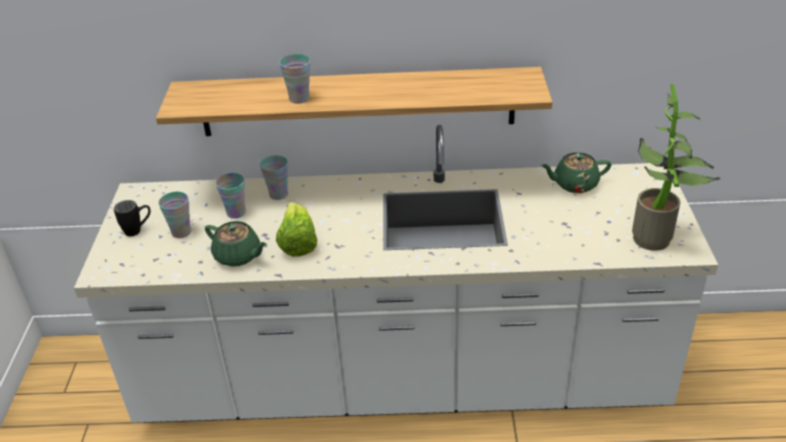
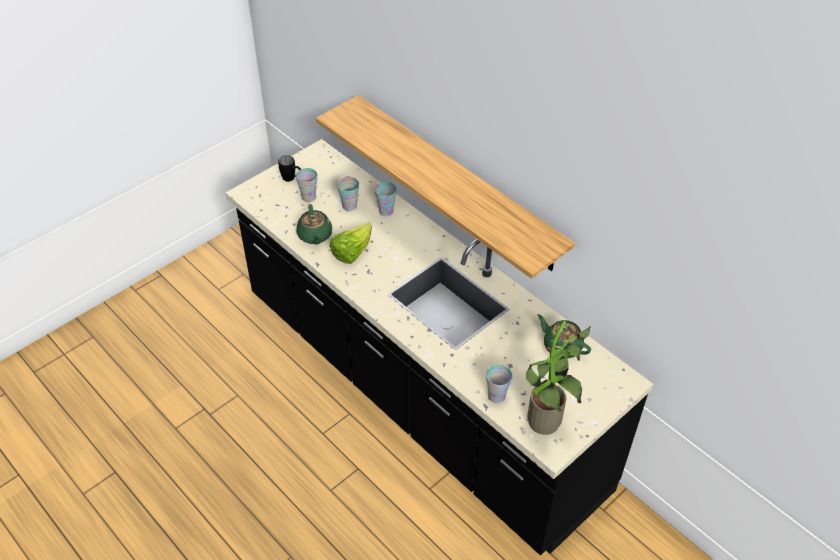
camera: 45 degrees right, 10 degrees up
white counter [74,125,718,423] -> black counter [225,139,653,555]
cup [279,54,310,104] -> cup moved to [486,365,512,403]

